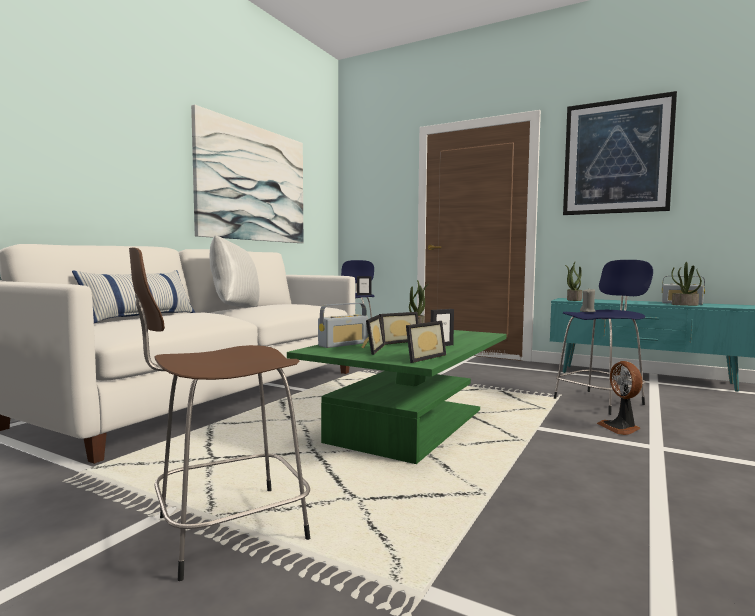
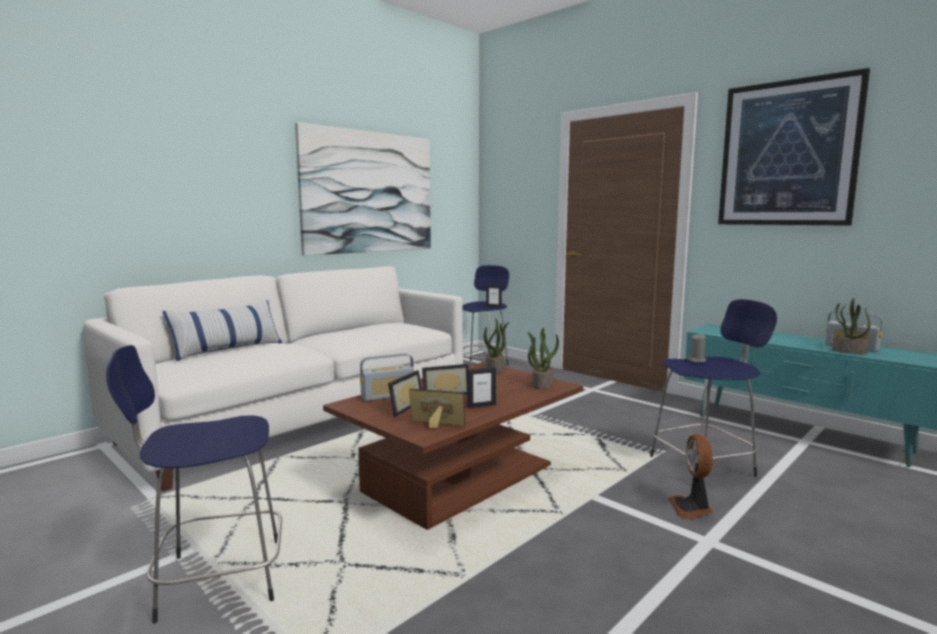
camera: 15 degrees right, 5 degrees up
brown stool [129,247,310,581] -> blue stool [106,345,282,624]
white pillow [210,235,259,308] -> none
green coffee table [287,330,506,464] -> brown coffee table [323,362,583,530]
picture frame [406,321,446,363] -> picture frame turned 135 degrees counterclockwise [409,389,465,428]
potted plant [565,262,582,301] -> potted plant moved to [527,328,559,389]

